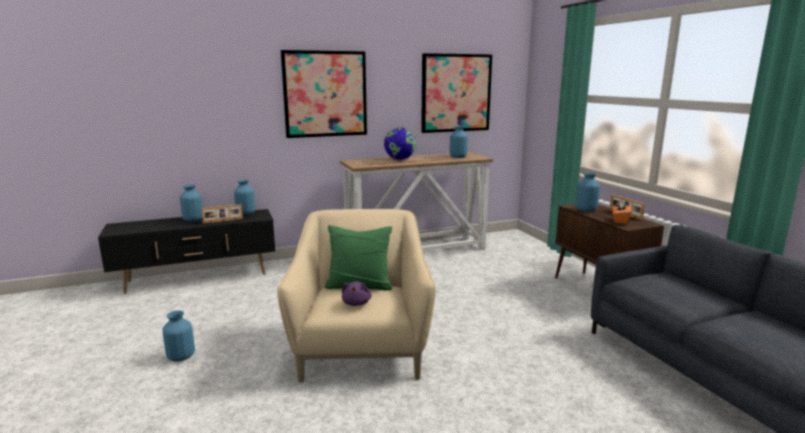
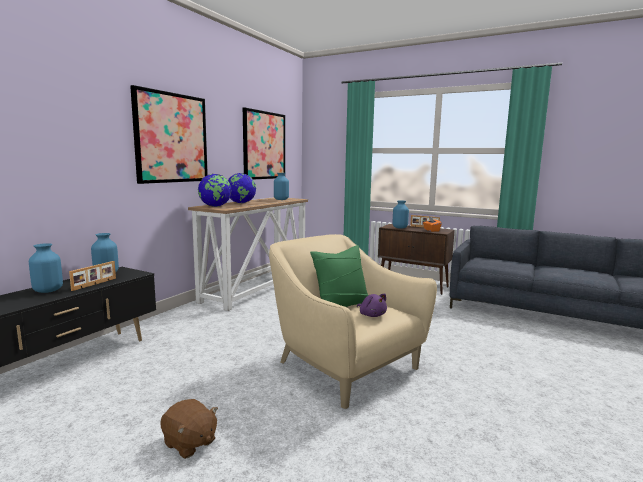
camera: 40 degrees left, 5 degrees down
blue vase [162,311,195,362] -> brown plush toy [160,399,218,459]
none -> globe [198,174,231,207]

